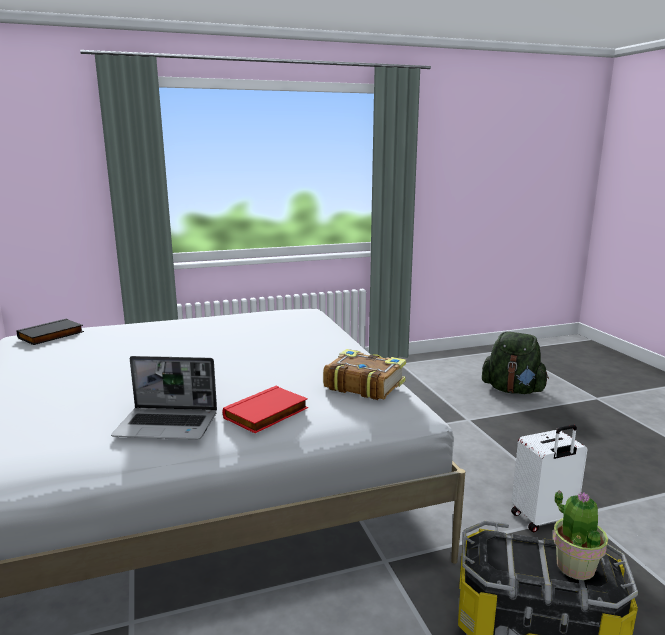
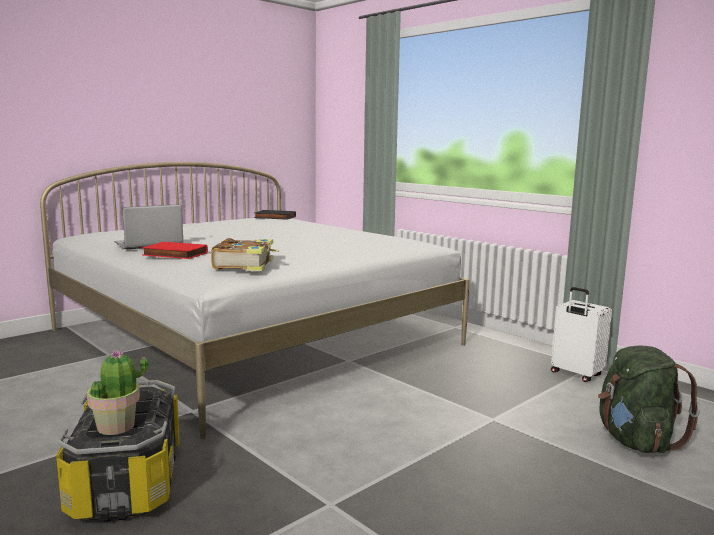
camera: 65 degrees right, 5 degrees down
laptop [111,356,217,439] -> laptop turned 75 degrees clockwise [114,204,183,250]
white suitcase [511,425,587,532] -> white suitcase moved to [551,287,612,382]

